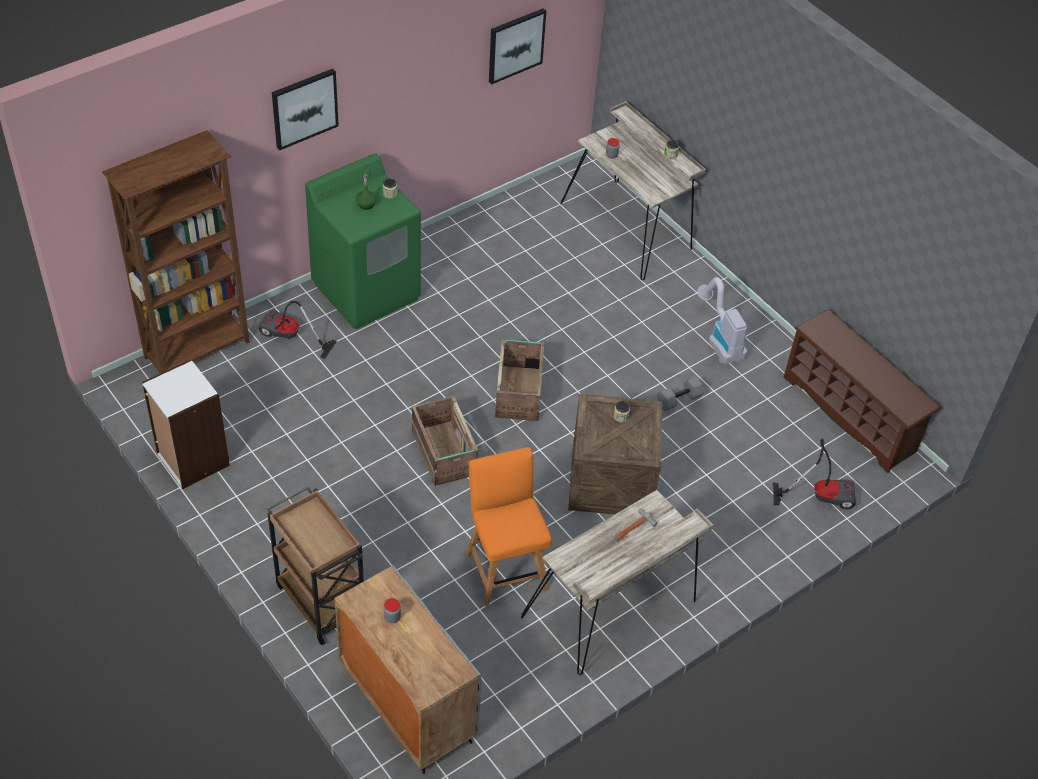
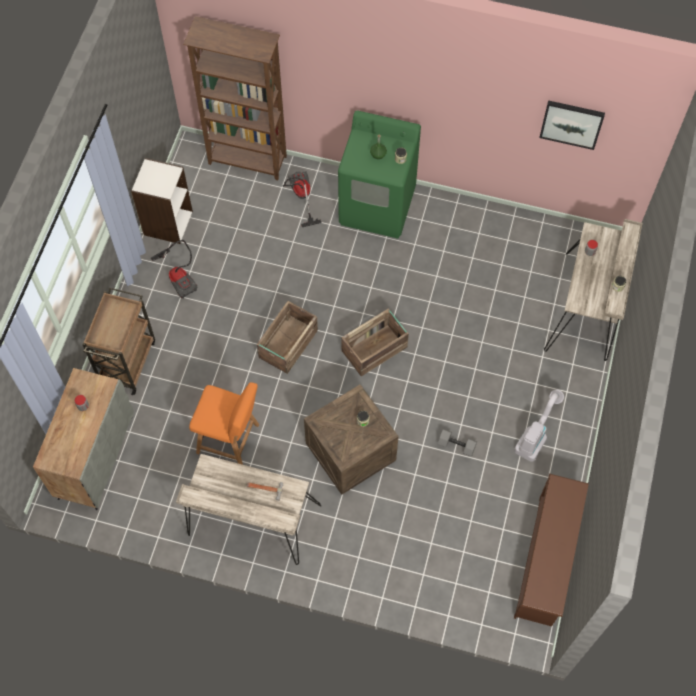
camera: 55 degrees right, 15 degrees up
picture [272,69,339,151] -> none
orange chair [466,447,551,606] -> orange chair turned 75 degrees clockwise [189,382,259,465]
vacuum cleaner [773,438,856,509] -> vacuum cleaner moved to [151,240,198,298]

